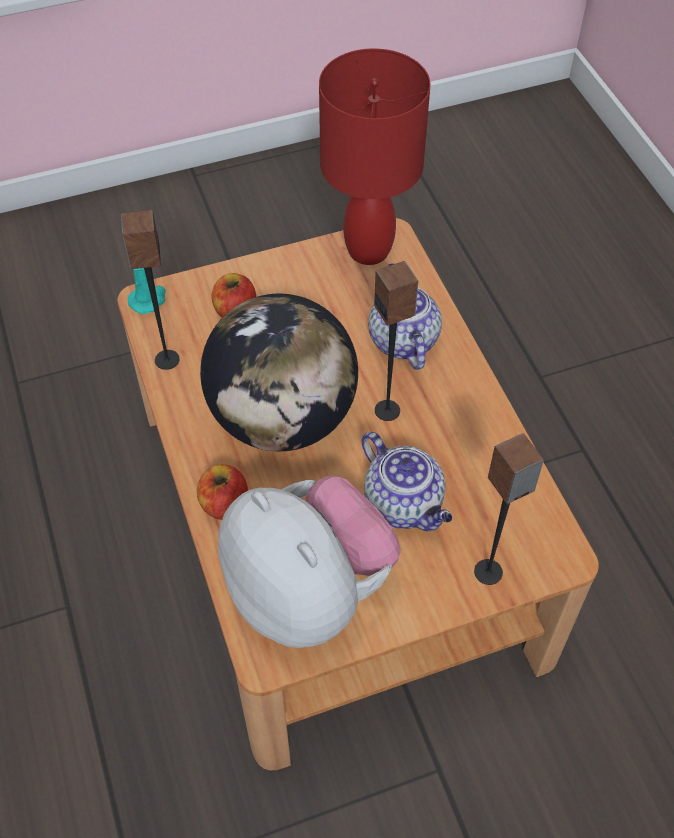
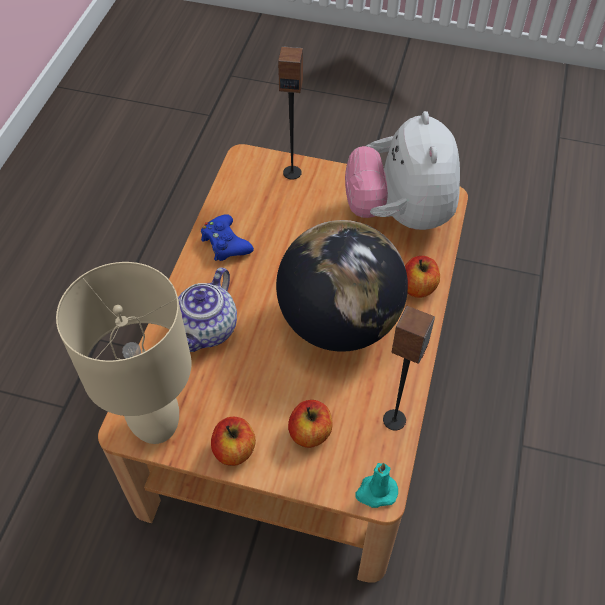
camera: 145 degrees left, 0 degrees up
red table lamp [319,48,430,265] -> beige table lamp [56,262,192,444]
teapot [362,432,452,531] -> none
speaker [374,261,418,421] -> none
none -> blue game controller [201,214,254,261]
none -> apple [211,417,256,466]

